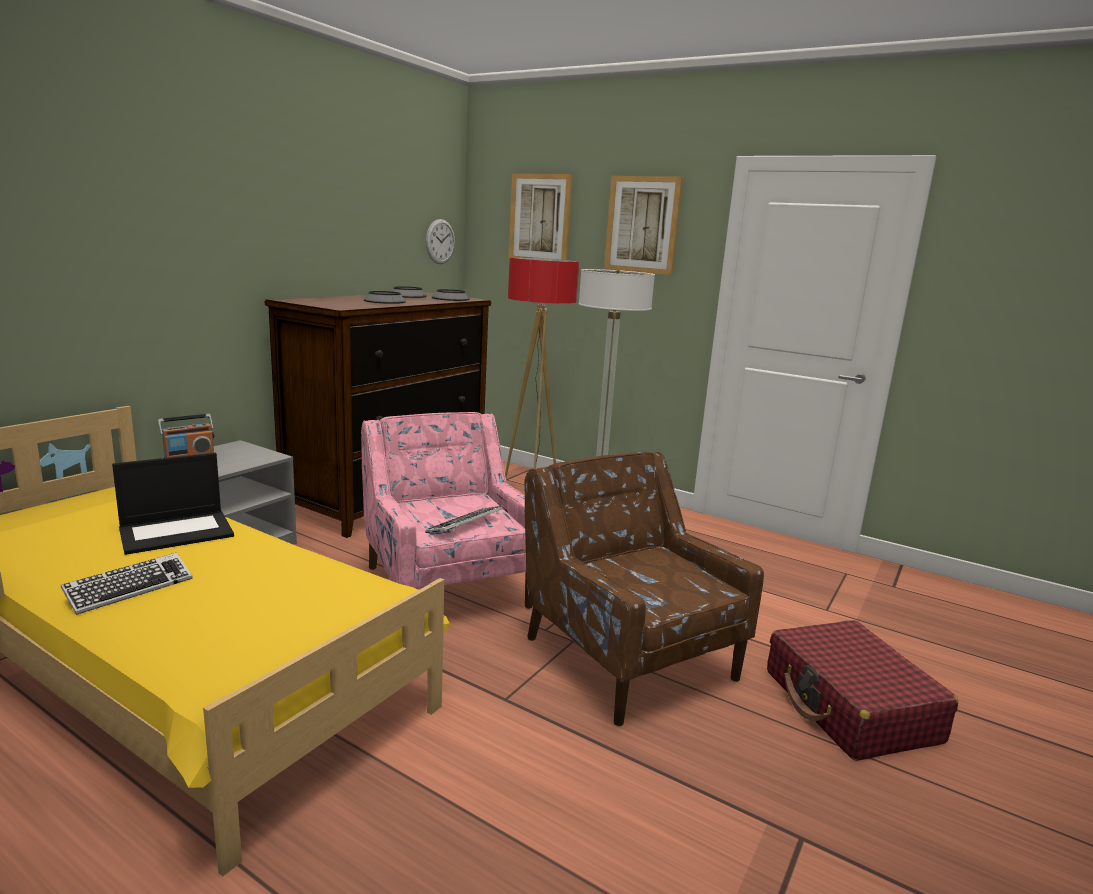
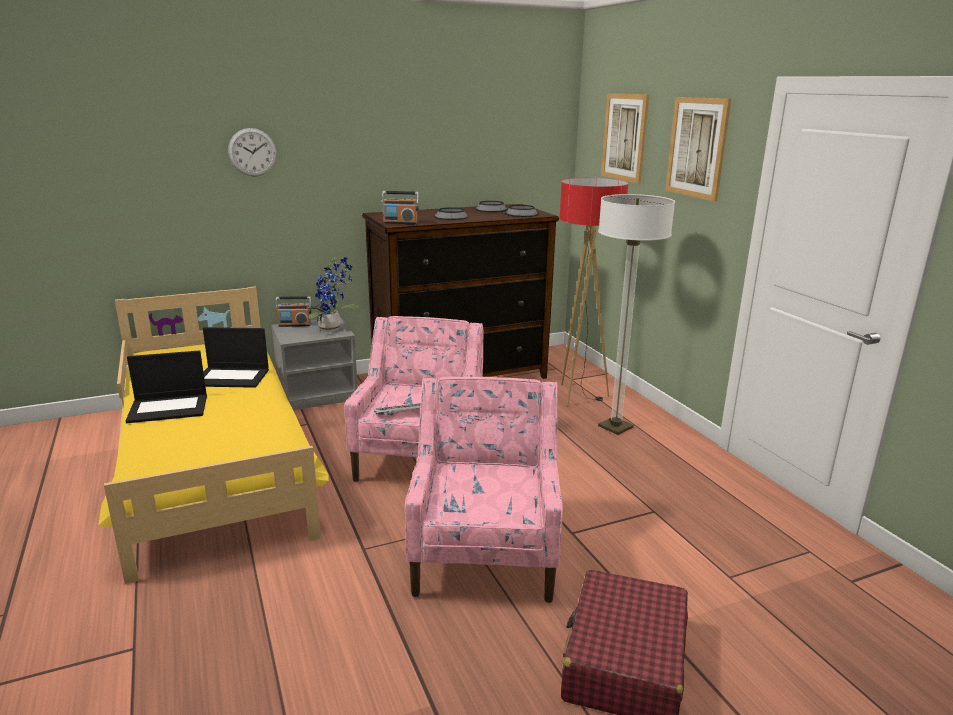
camera: 35 degrees right, 5 degrees up
keyboard [61,553,193,615] -> laptop [126,350,207,423]
wall clock [426,219,455,264] -> wall clock moved to [228,128,277,176]
brown armchair [524,452,764,726] -> pink armchair [405,377,563,603]
none -> potted plant [303,257,358,332]
none -> radio [381,191,419,224]

